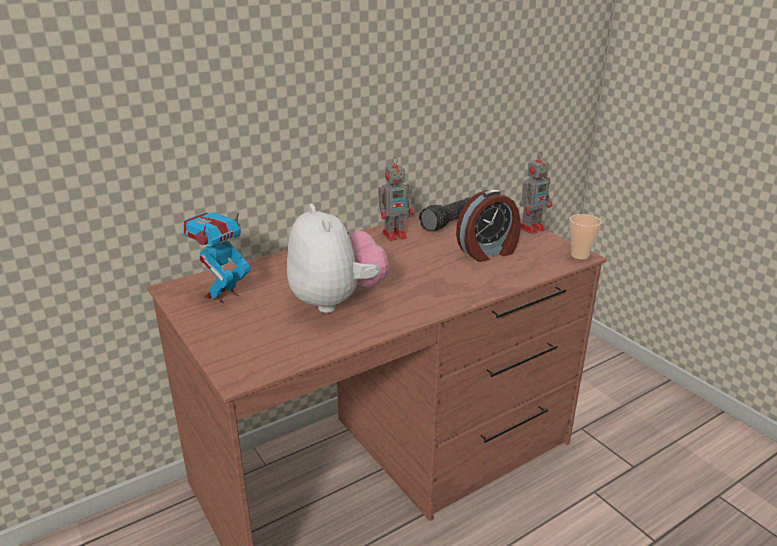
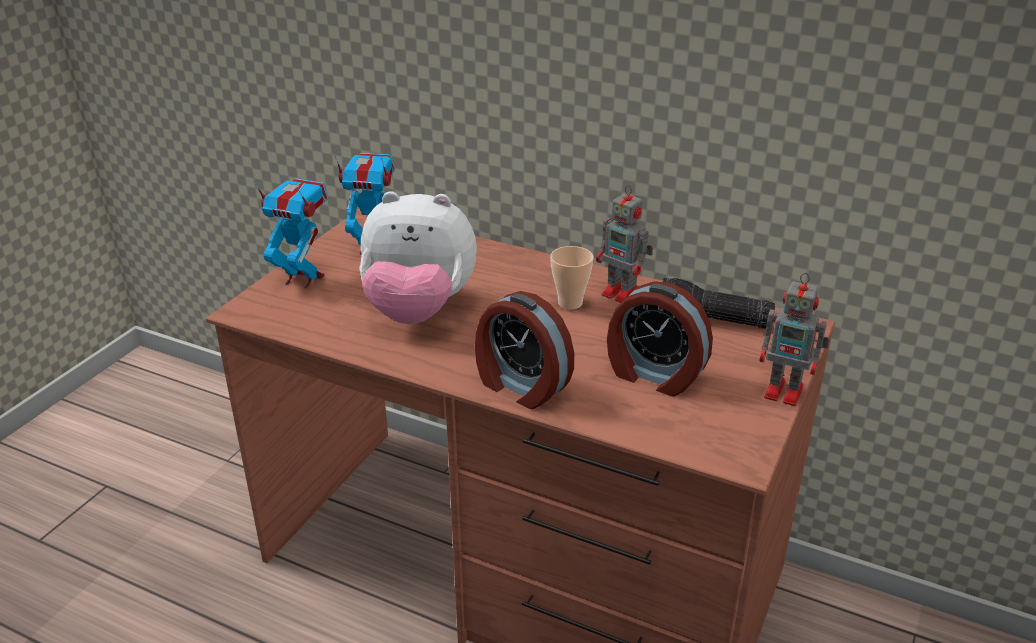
camera: 60 degrees right, 5 degrees up
plush toy [287,204,389,313] -> plush toy turned 60 degrees clockwise [359,191,477,324]
cup [569,214,602,260] -> cup moved to [550,246,594,310]
none -> toy robot [253,178,328,288]
none -> alarm clock [475,291,574,409]

